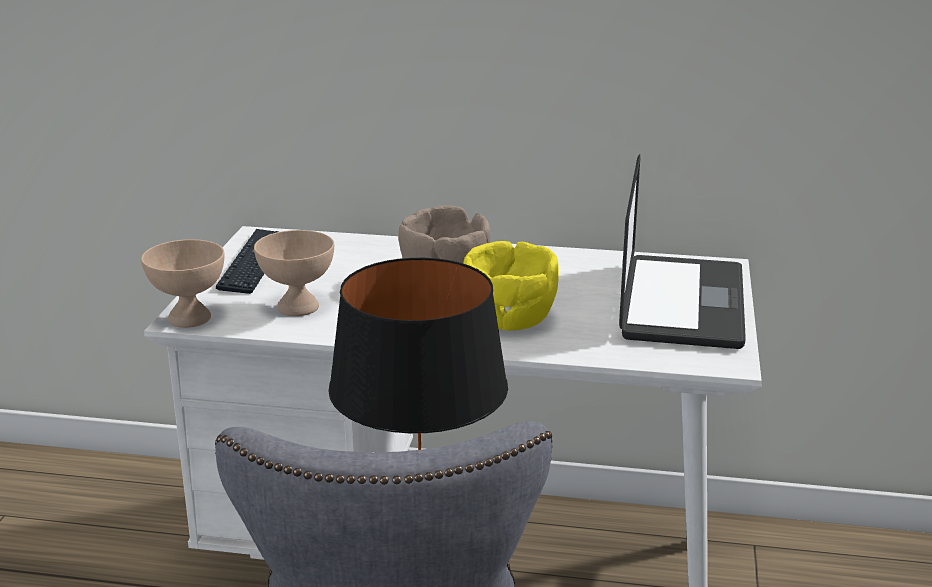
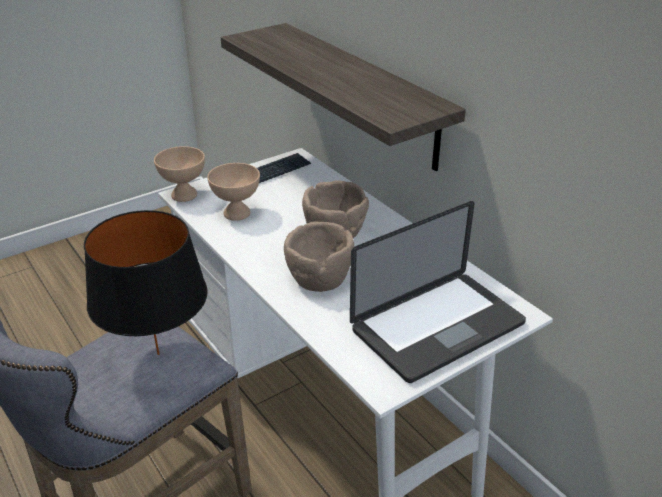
camera: 45 degrees right, 10 degrees up
yellow bowl [463,241,559,331] -> brown bowl [284,221,354,292]
none -> shelf [221,23,466,171]

